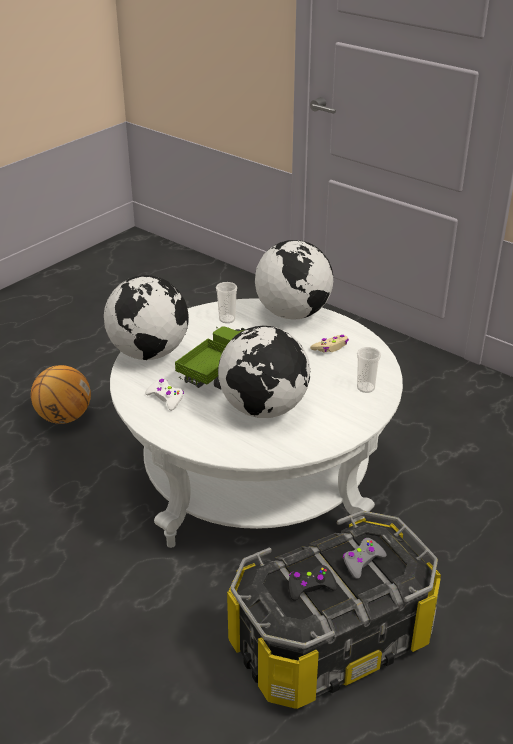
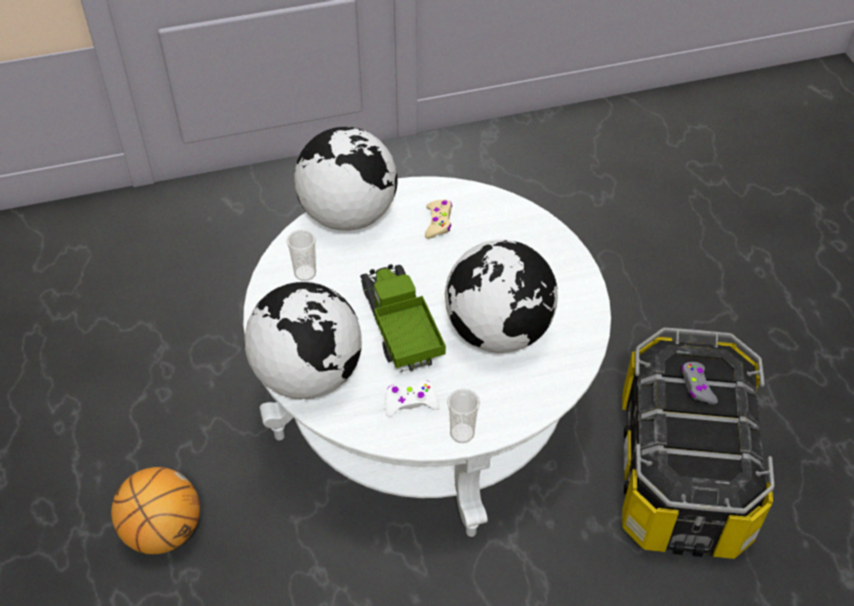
camera: 55 degrees left, 15 degrees up
black game controller [288,565,337,601] -> none
cup [357,347,381,393] -> cup moved to [447,388,480,443]

